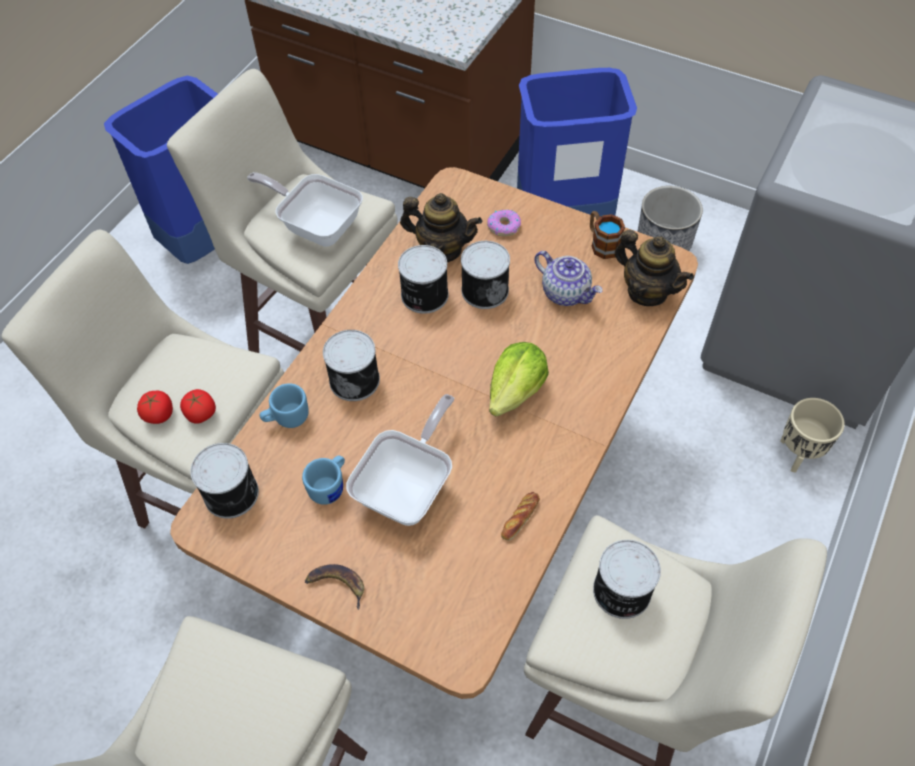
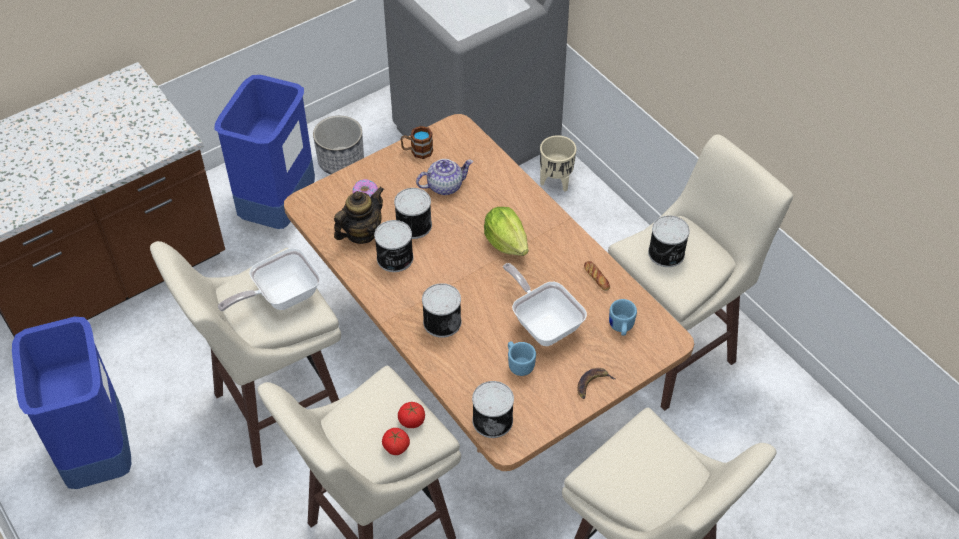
camera: 65 degrees left, 5 degrees down
blue mug [259,383,309,428] -> blue mug moved to [609,299,637,336]
teapot [615,229,694,306] -> none

